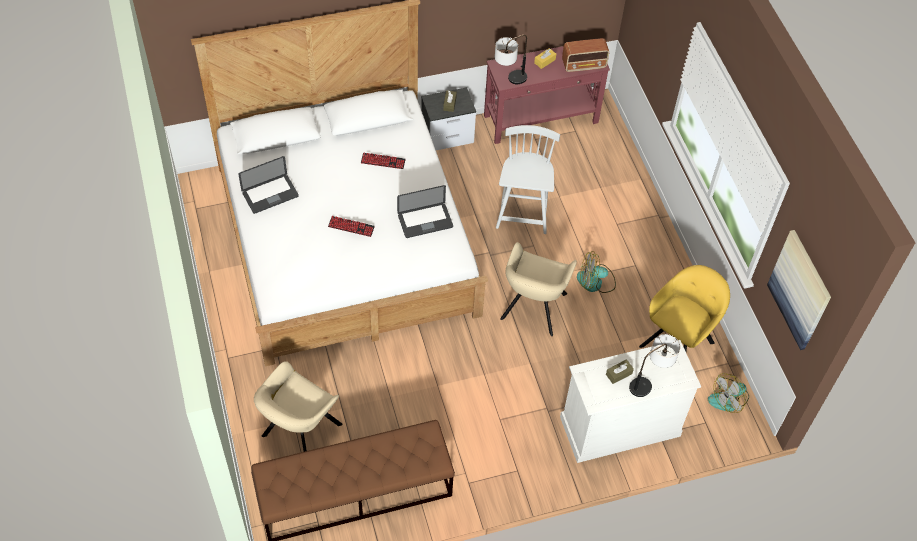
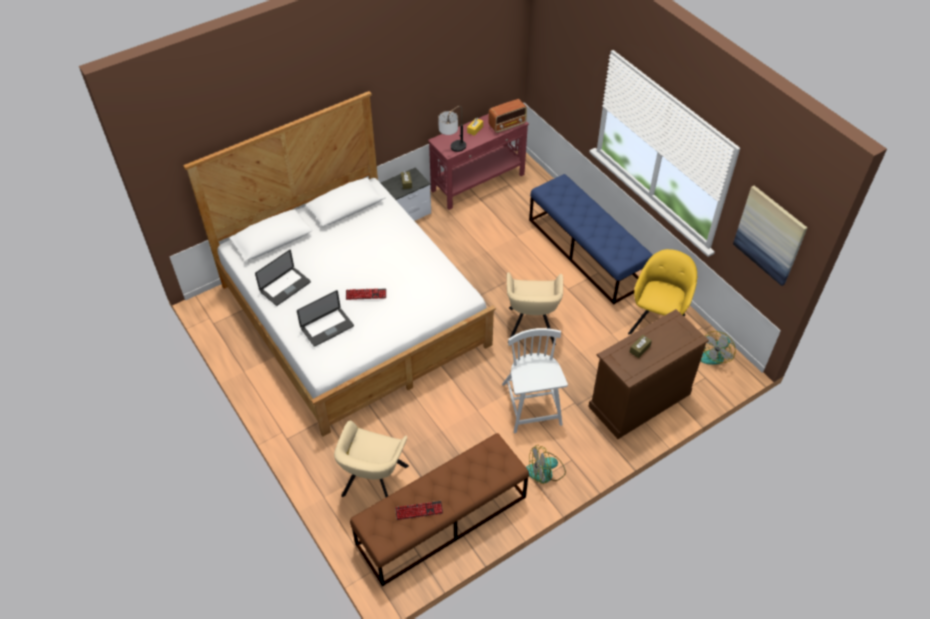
camera: 15 degrees left, 5 degrees down
keyboard [361,153,406,169] -> keyboard moved to [395,501,443,520]
laptop [397,185,453,238] -> laptop moved to [297,290,354,347]
white chair [496,125,560,234] -> white chair moved to [502,328,568,433]
white dresser [560,340,701,463] -> brown dresser [588,309,709,439]
fan [577,251,616,293] -> fan moved to [526,445,566,483]
table lamp [629,334,680,397] -> none
none -> blue bench [529,174,653,305]

